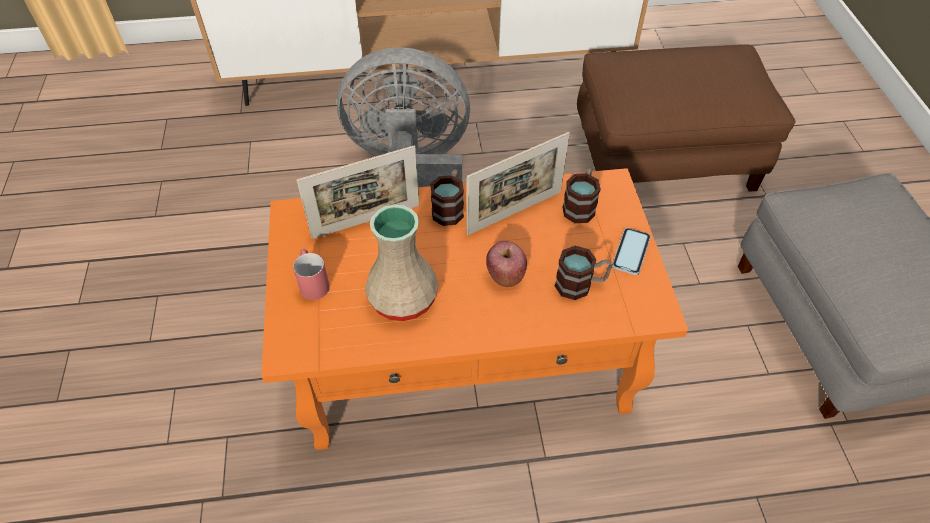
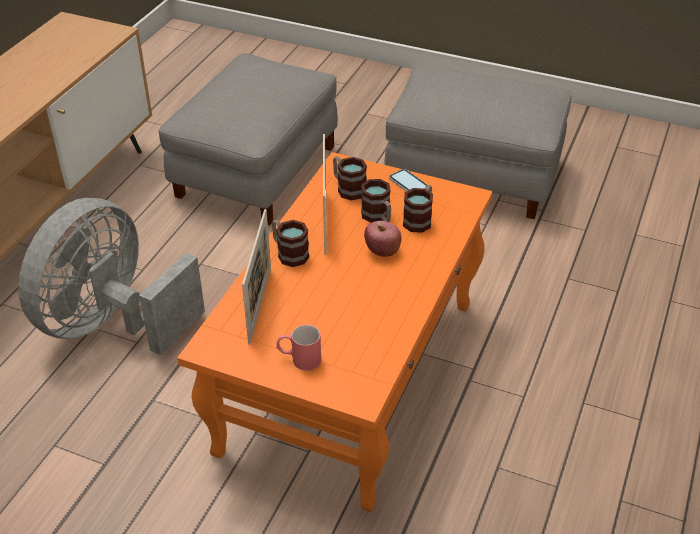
camera: 60 degrees left, 10 degrees down
beige vase [365,204,438,321] -> none
brown ottoman [577,44,796,192] -> grey ottoman [158,53,338,225]
none -> mug [361,179,391,223]

